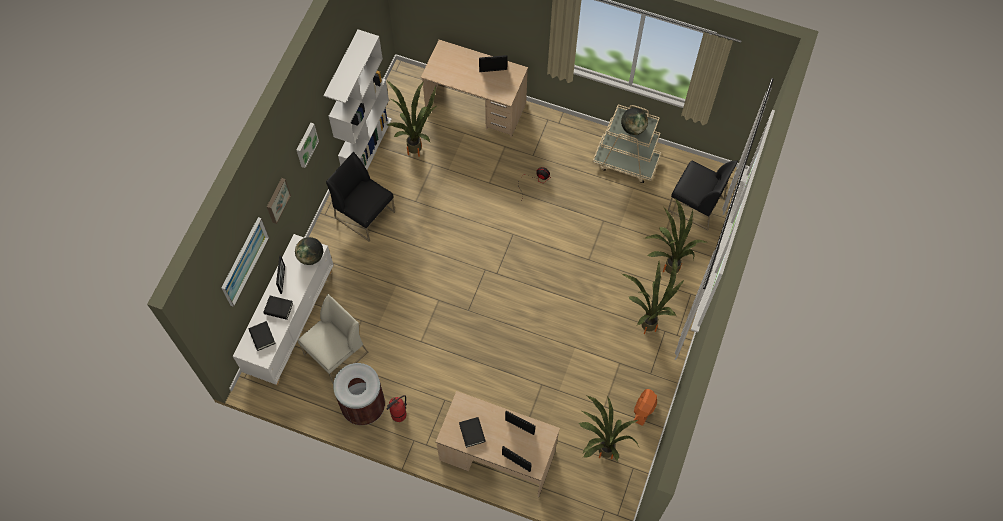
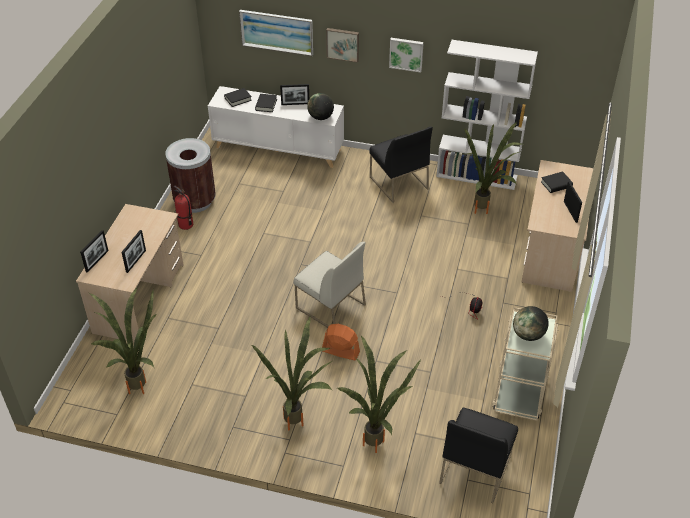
camera: 85 degrees right, 20 degrees down
white chair [298,294,368,383] -> white chair moved to [294,242,366,328]
black chair [326,152,395,242] -> black chair turned 120 degrees clockwise [369,127,433,203]
black book [459,417,486,448] -> black book moved to [541,171,573,193]
orange fan [634,389,657,426] -> orange fan moved to [322,324,360,360]

